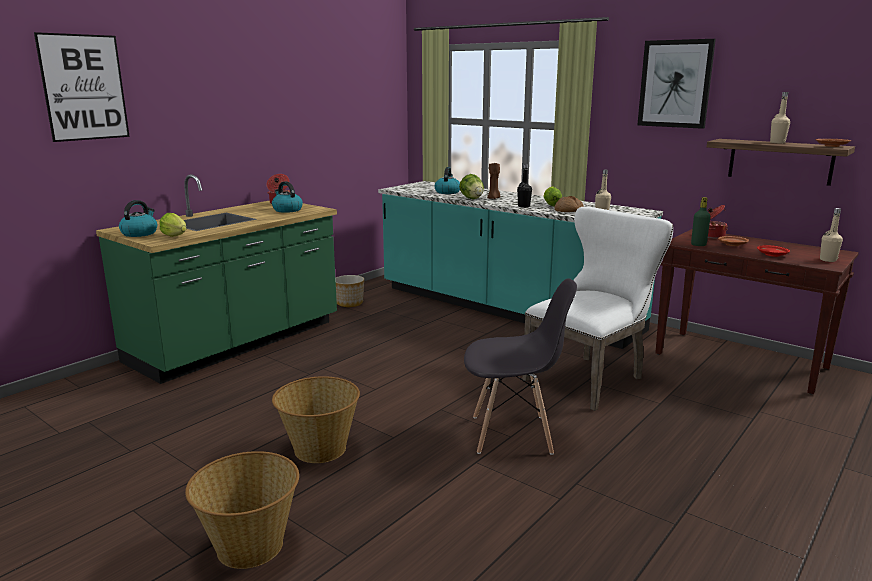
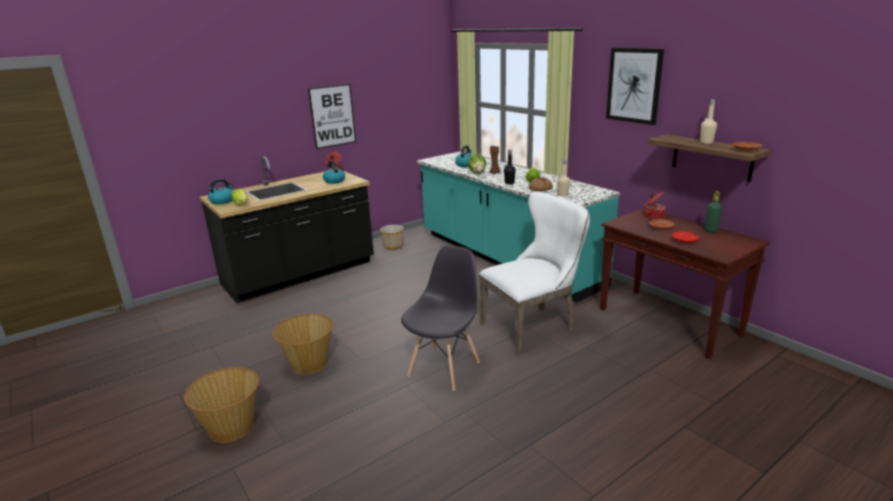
camera: 15 degrees right, 5 degrees up
picture [34,32,130,142] -> picture moved to [308,84,356,149]
green counter [96,174,337,384] -> black counter [199,157,374,303]
grey chair [464,278,577,455] -> grey chair turned 75 degrees counterclockwise [401,246,480,391]
green bottle [691,197,711,246] -> green bottle moved to [704,191,722,233]
beige bottle [820,208,843,262] -> none

